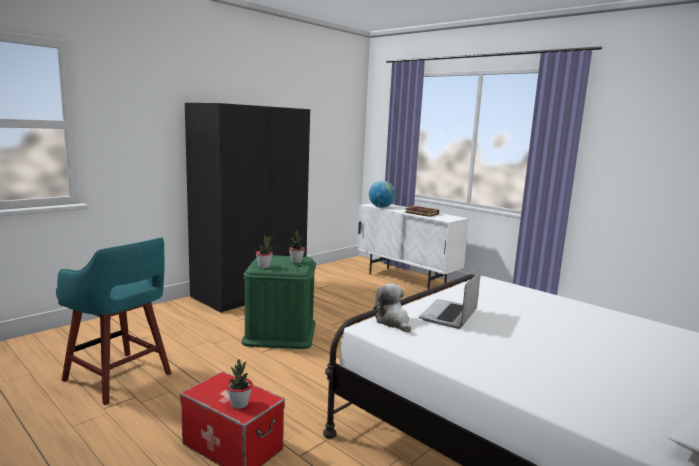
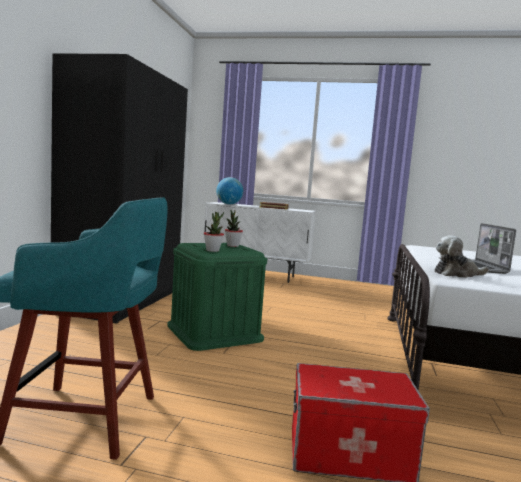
camera: 30 degrees left, 5 degrees down
potted plant [226,359,253,409] -> none
plush toy [374,284,411,333] -> plush toy turned 45 degrees counterclockwise [434,235,489,278]

